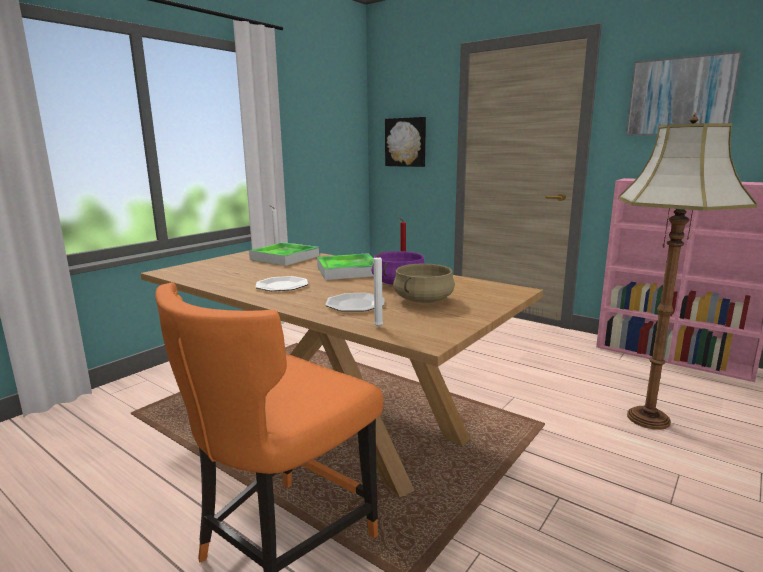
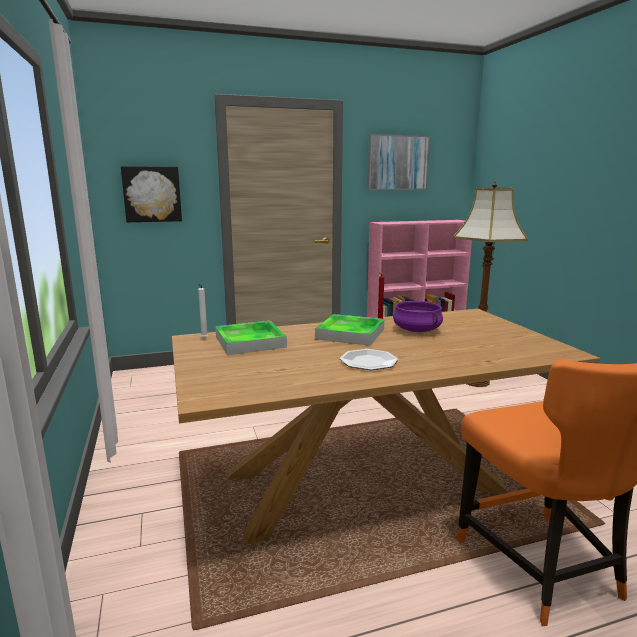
camera: 55 degrees left, 0 degrees up
plate [325,293,385,311] -> none
white candle [374,250,386,327] -> none
beige cooking pot [393,263,455,303] -> none

